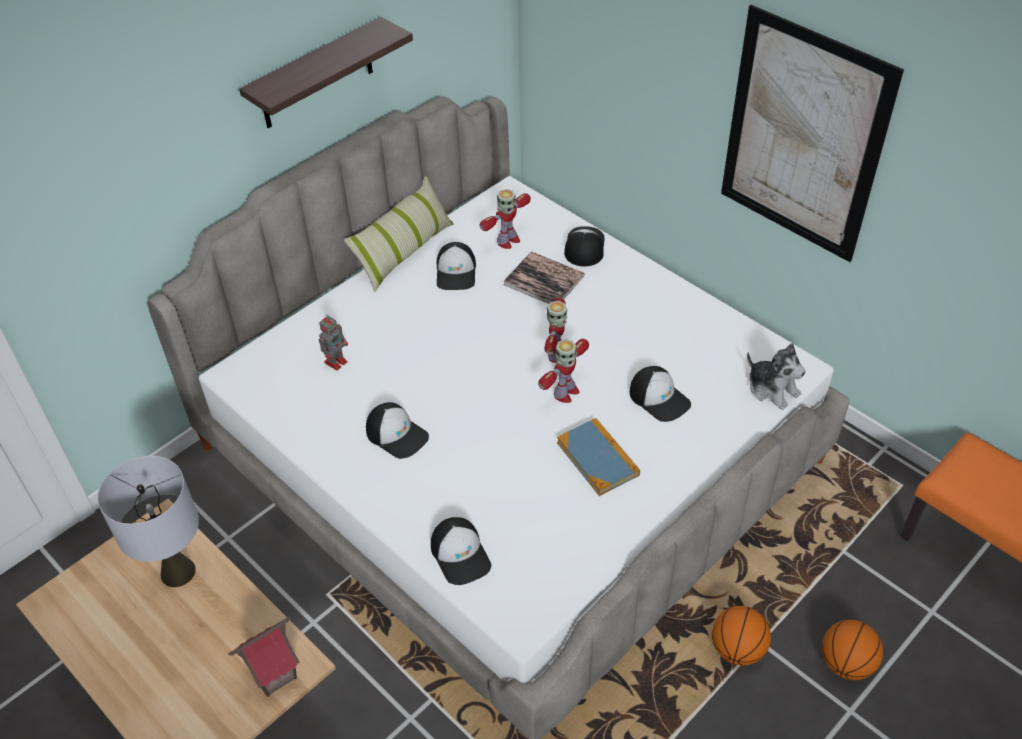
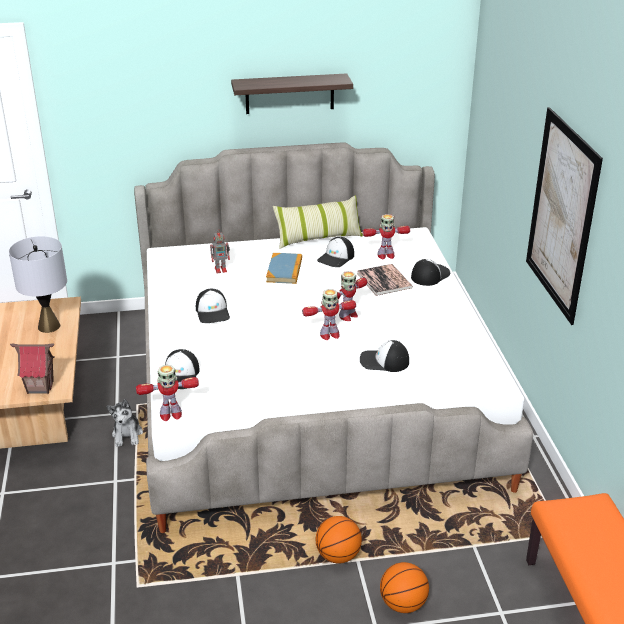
camera: 35 degrees right, 15 degrees down
book [557,418,640,496] -> book moved to [266,253,302,284]
cap [630,366,691,422] -> cap turned 105 degrees clockwise [360,340,409,372]
plush toy [747,343,805,410] -> plush toy moved to [107,399,143,447]
none -> toy robot [136,365,199,421]

